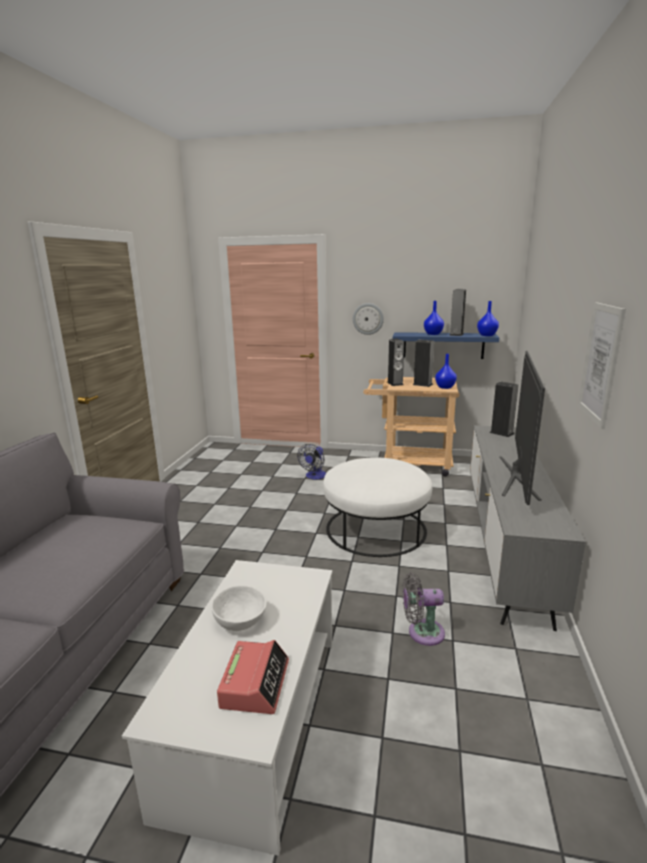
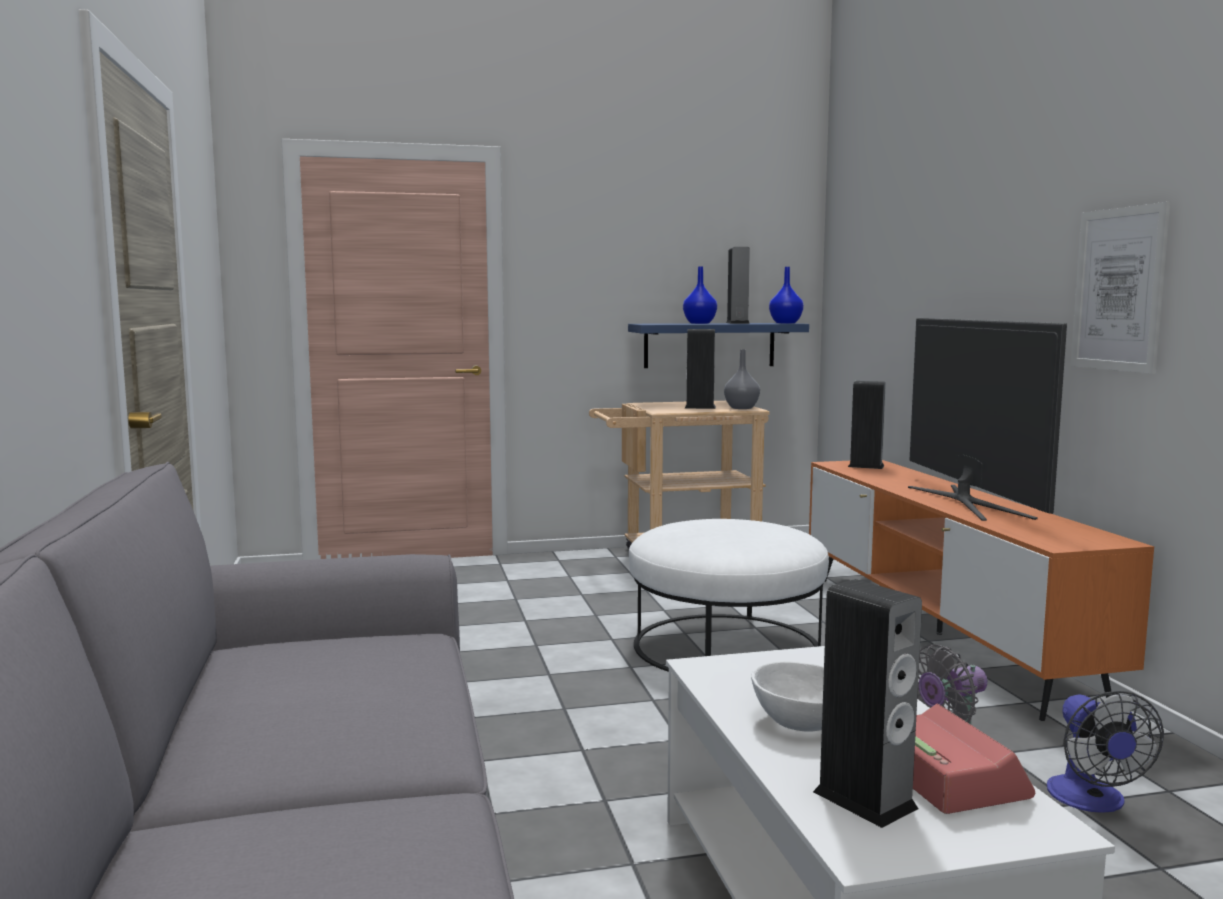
camera: 25 degrees left, 10 degrees down
fan [297,444,326,479] -> fan moved to [1047,691,1164,813]
wall clock [353,303,384,335] -> none
speaker [387,339,404,386] -> speaker moved to [813,579,922,828]
blue vase [435,354,457,389] -> grey vase [724,349,760,409]
grey tv stand [470,425,586,631] -> orange tv stand [809,460,1154,721]

